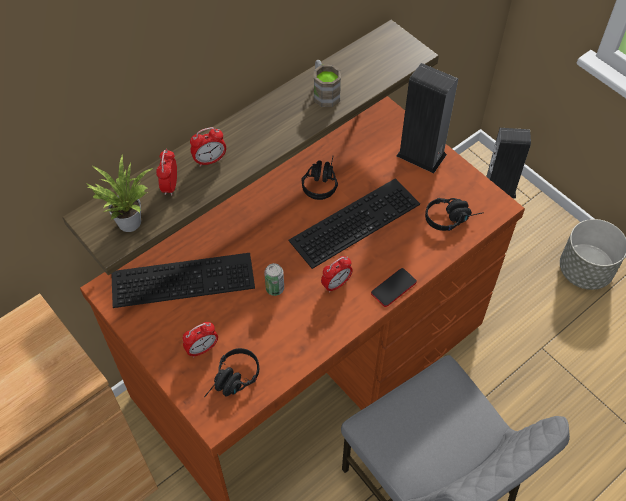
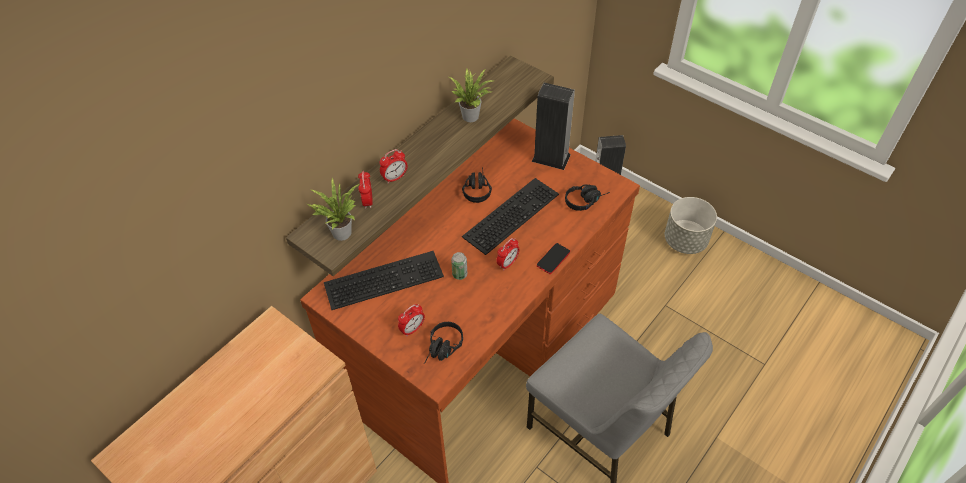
camera: 10 degrees left, 5 degrees down
brown mug [314,60,341,107] -> potted plant [449,68,494,122]

